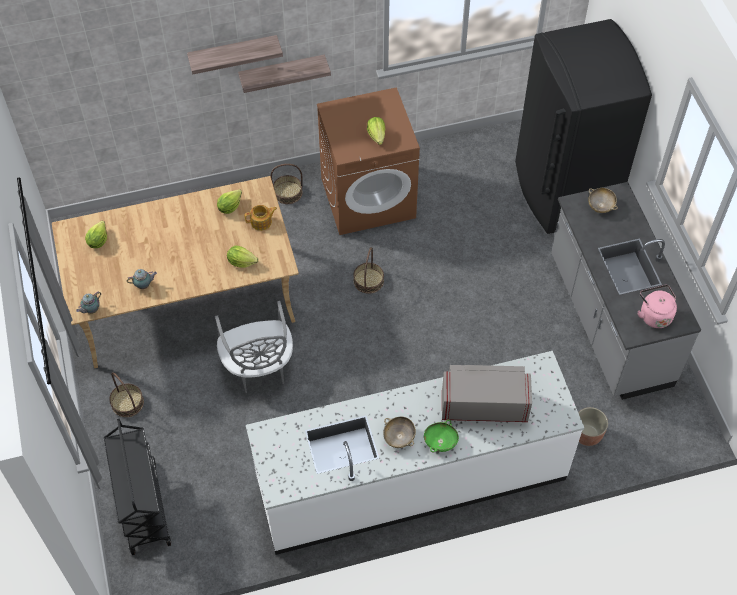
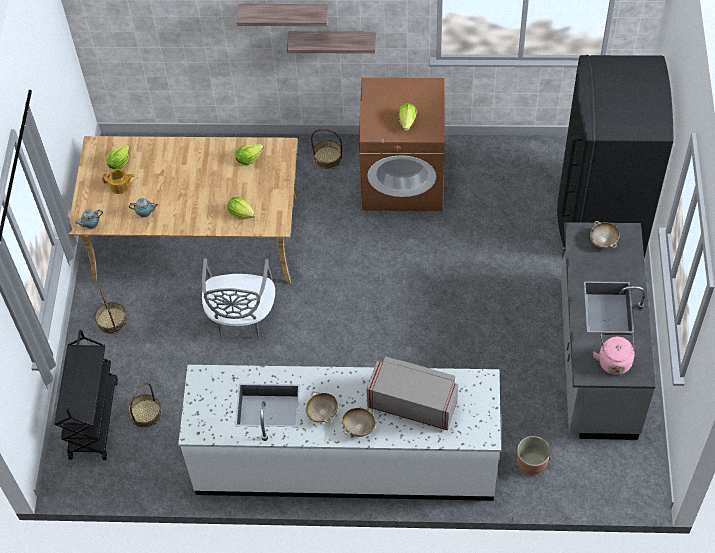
camera: 20 degrees right, 0 degrees up
teapot [245,205,277,231] -> teapot moved to [102,169,134,194]
basket [353,247,384,294] -> basket moved to [128,382,162,428]
green bowl [424,420,459,453] -> beige bowl [342,408,375,437]

